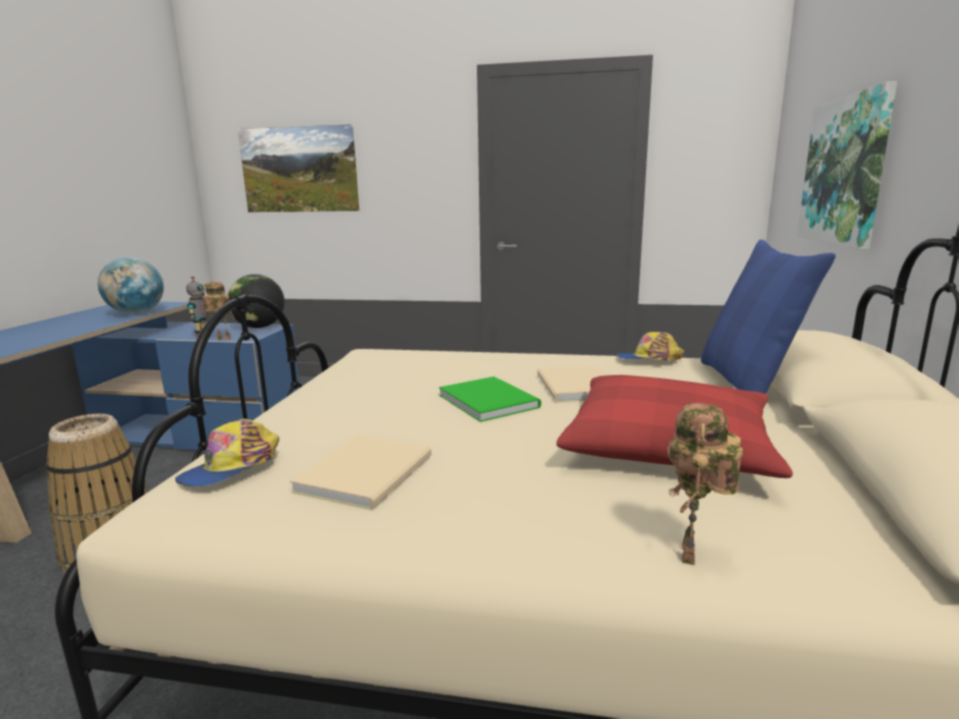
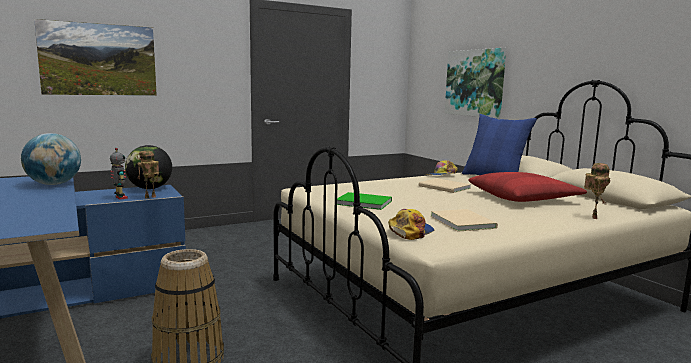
camera: 40 degrees left, 5 degrees down
cap [175,419,279,487] -> cap turned 135 degrees counterclockwise [388,209,434,240]
green book [439,376,541,422] -> green book moved to [337,192,392,210]
toy robot [667,403,743,565] -> toy robot turned 135 degrees counterclockwise [584,163,610,219]

